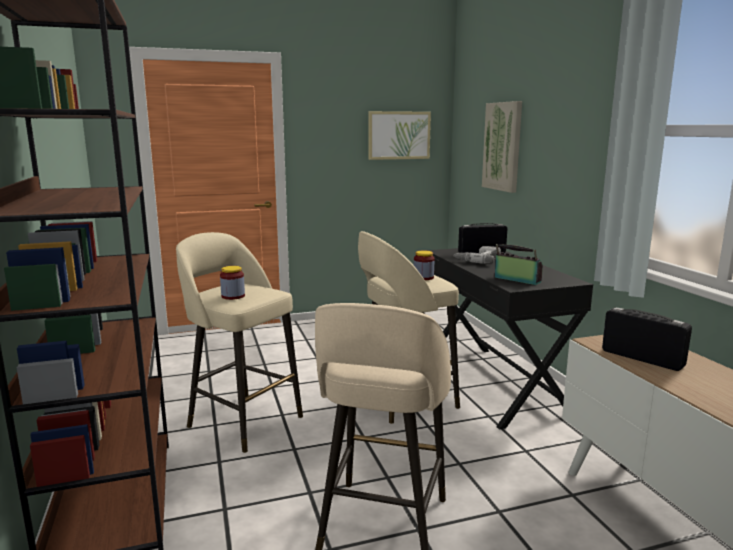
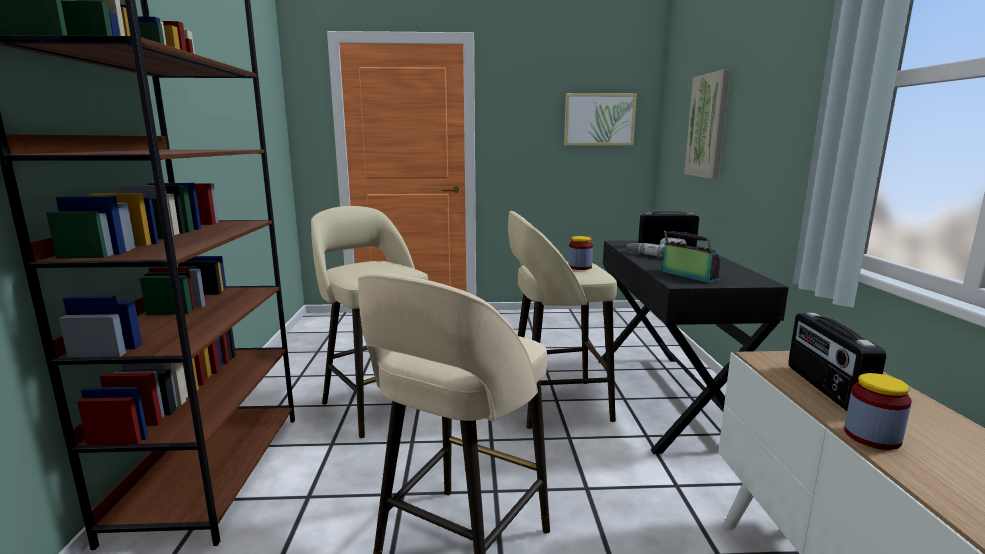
camera: 15 degrees right, 0 degrees up
jar [220,266,245,300] -> jar moved to [844,373,912,450]
radio [602,307,692,371] -> radio turned 150 degrees counterclockwise [789,313,886,411]

